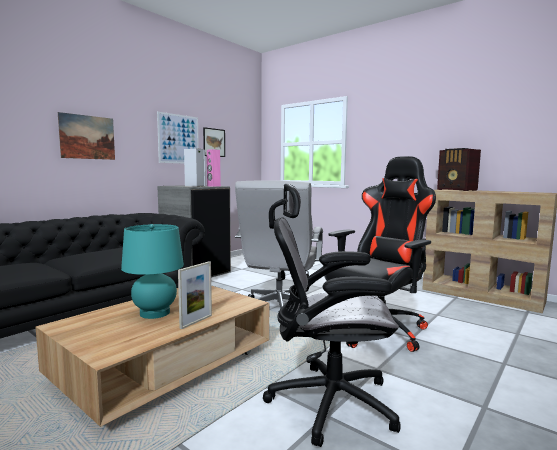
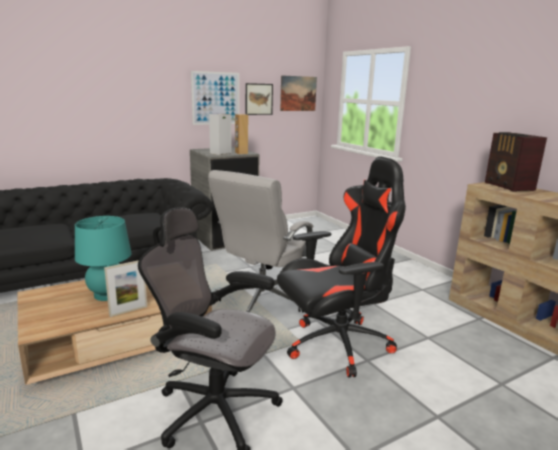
camera: 20 degrees right, 10 degrees up
picture [58,112,115,160] -> picture moved to [280,75,317,111]
pink speaker [207,149,221,187] -> brown speaker [235,114,248,154]

